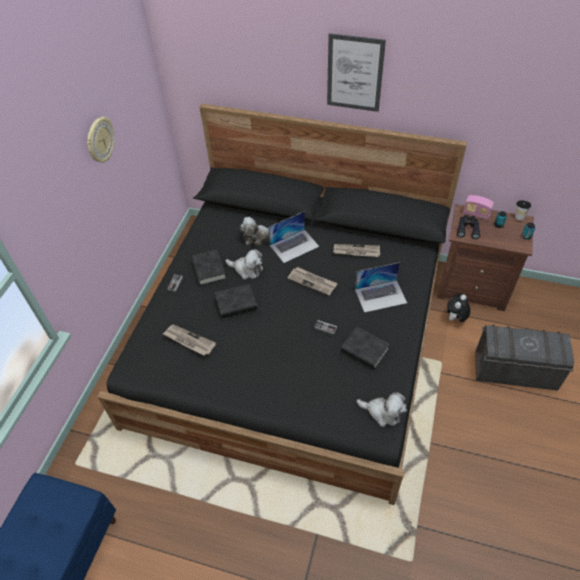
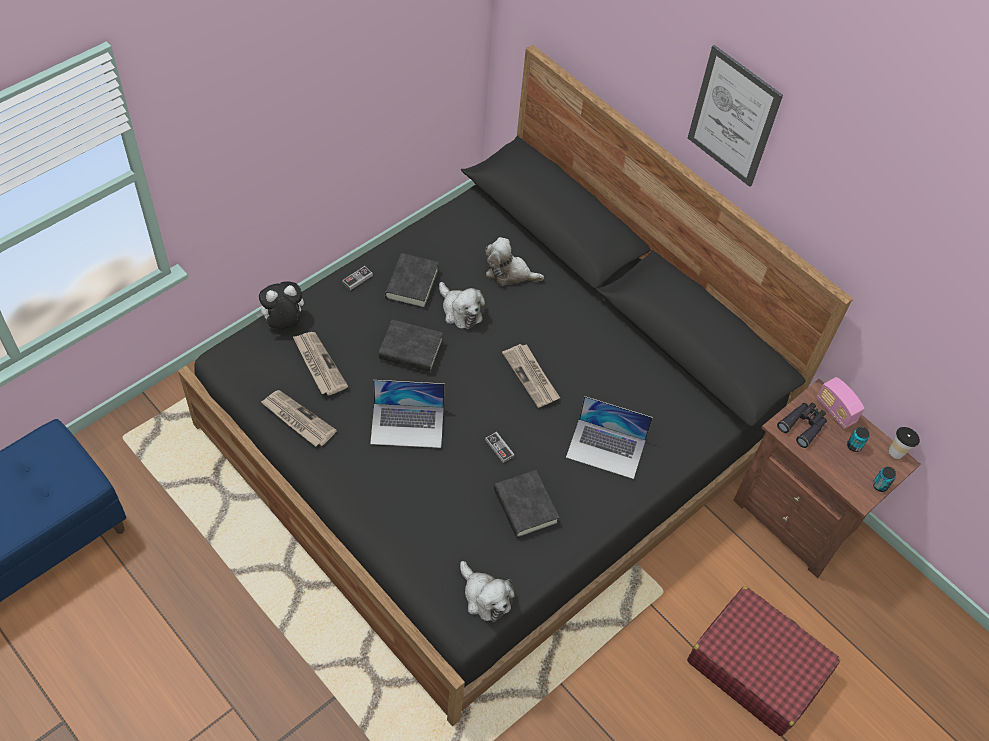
camera: 25 degrees right, 5 degrees up
wall clock [87,116,115,163] -> none
laptop [268,211,320,263] -> laptop moved to [370,380,445,448]
newspaper [333,244,380,257] -> newspaper moved to [261,390,337,447]
plush toy [447,294,471,322] -> plush toy moved to [256,281,304,329]
grey storage box [475,325,574,391] -> red suitcase [687,586,841,736]

